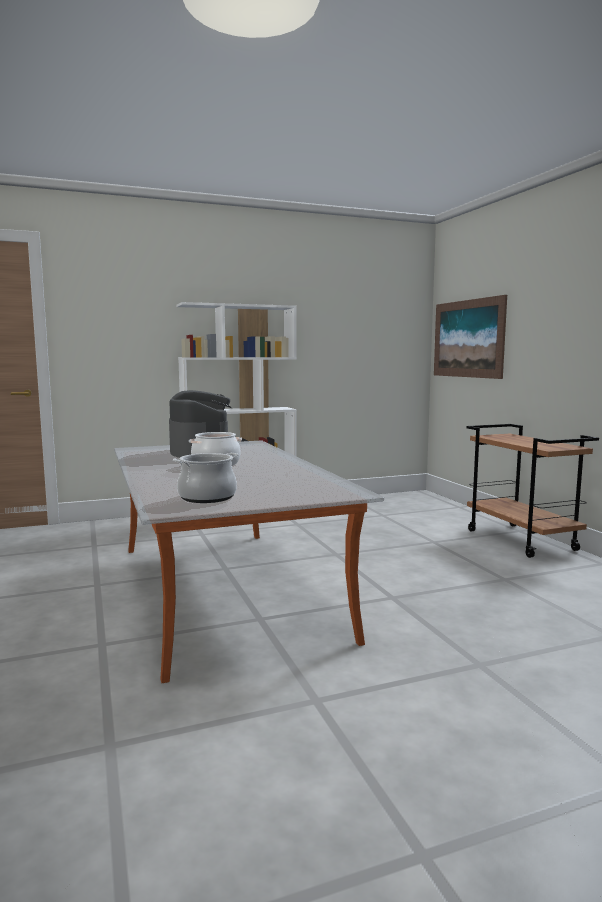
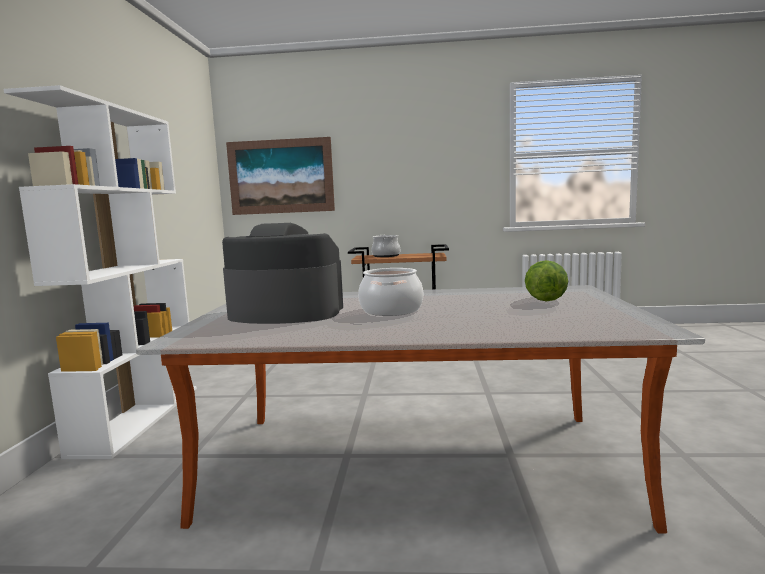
camera: 65 degrees left, 0 degrees up
cooking pot [173,453,238,503] -> cooking pot moved to [371,235,400,257]
none -> lettuce [525,260,568,301]

